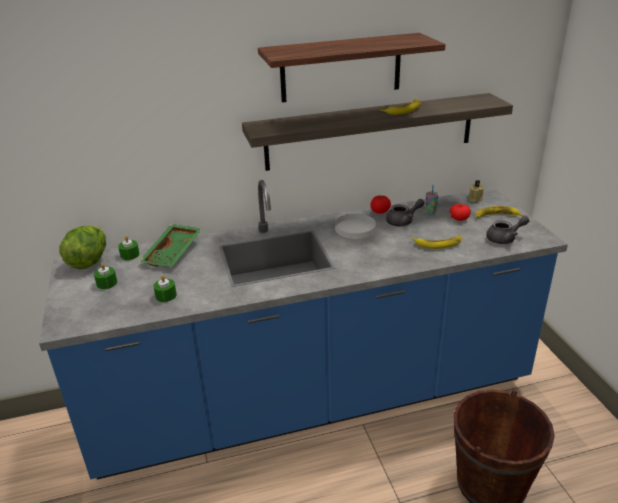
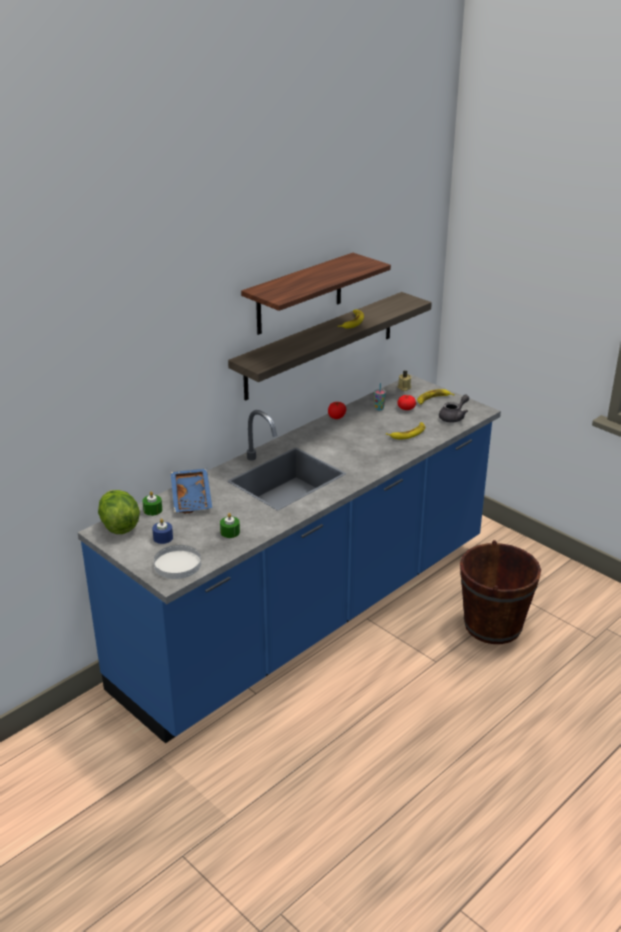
camera: 30 degrees left, 0 degrees up
green candle [94,263,117,289] -> blue candle [152,518,173,544]
green tray [139,224,202,267] -> blue tray [170,469,212,513]
white plate [335,214,376,239] -> white plate moved to [154,545,201,579]
grey teapot [386,199,425,226] -> none

